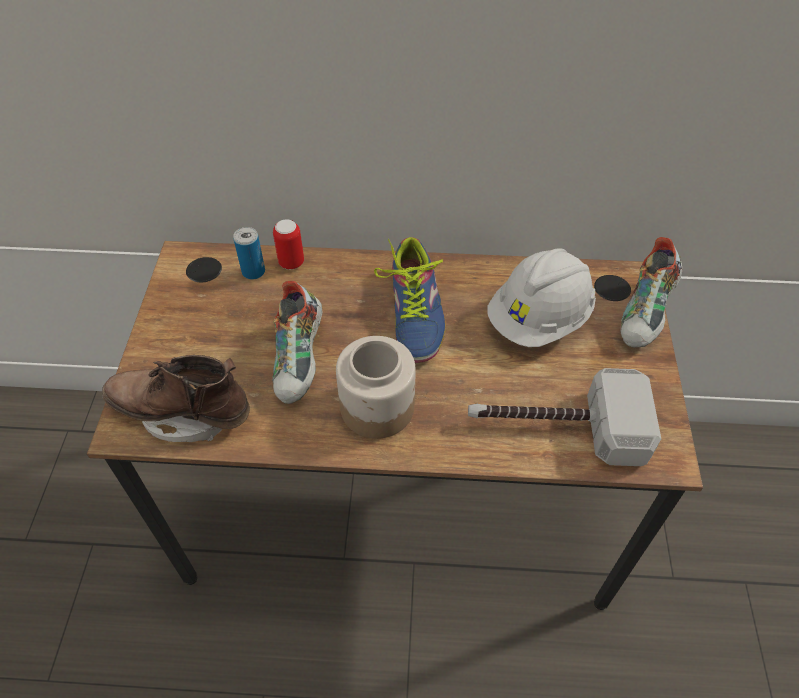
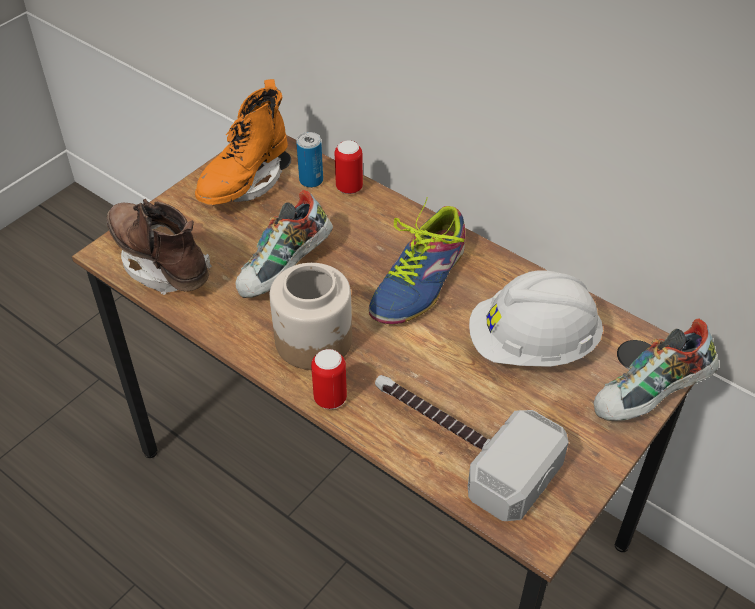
camera: 35 degrees right, 5 degrees down
none -> orange boot [195,79,288,205]
none -> can [311,349,347,409]

